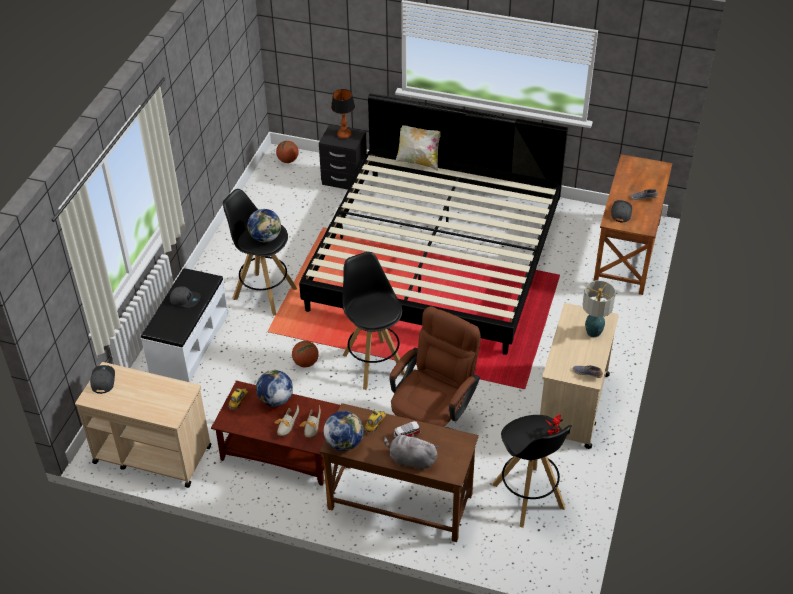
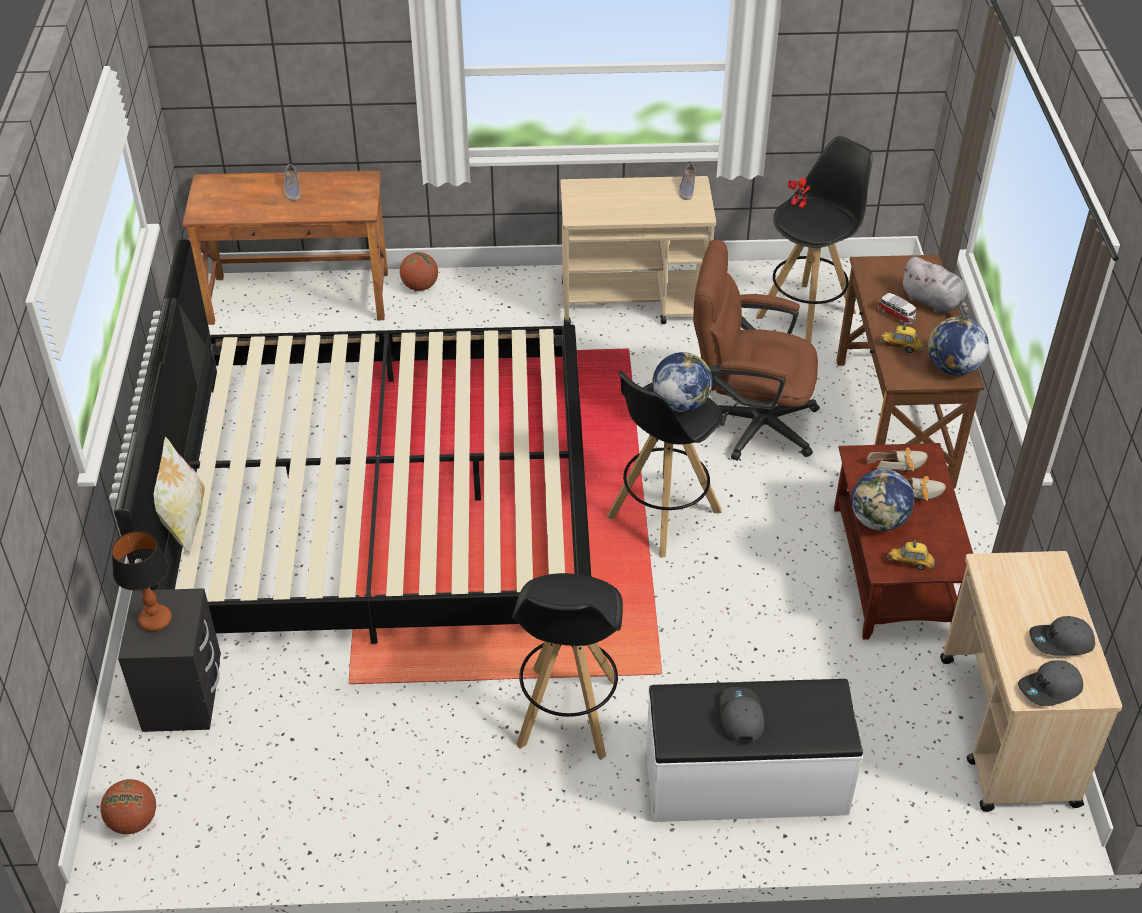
camera: 110 degrees left, 0 degrees up
globe [248,209,281,242] -> globe moved to [652,352,713,412]
basketball [292,341,319,367] -> basketball moved to [400,252,438,291]
grey plush toy [383,433,438,471] -> grey plush toy turned 45 degrees counterclockwise [901,257,968,315]
table lamp [582,280,616,337] -> none
grey cap [611,200,632,222] -> grey cap moved to [1030,616,1095,656]

